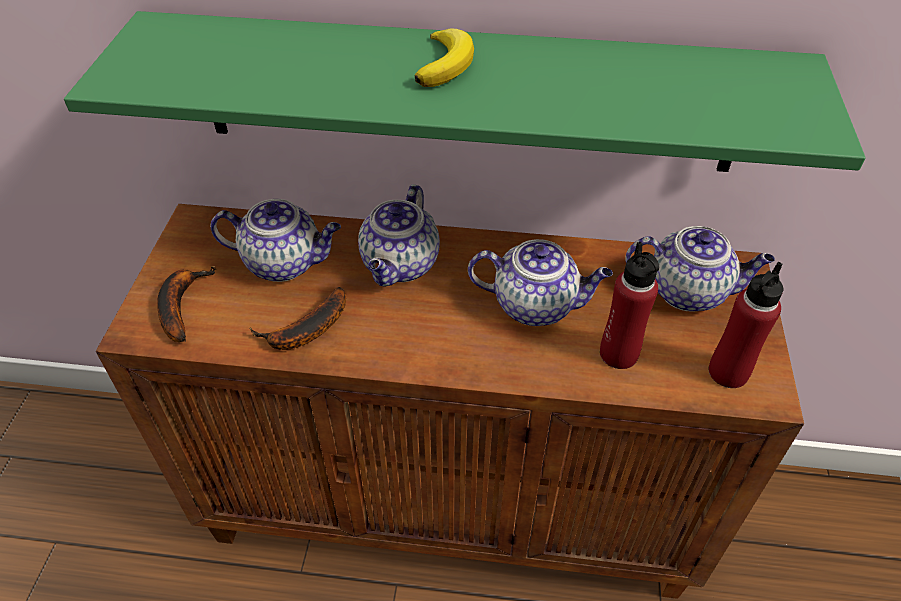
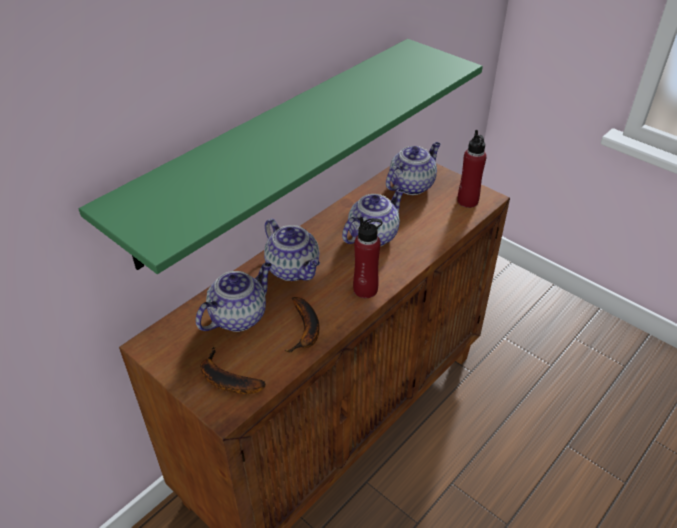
camera: 55 degrees left, 5 degrees down
banana [415,28,474,87] -> none
red bottle [600,242,659,369] -> red bottle moved to [353,217,382,298]

